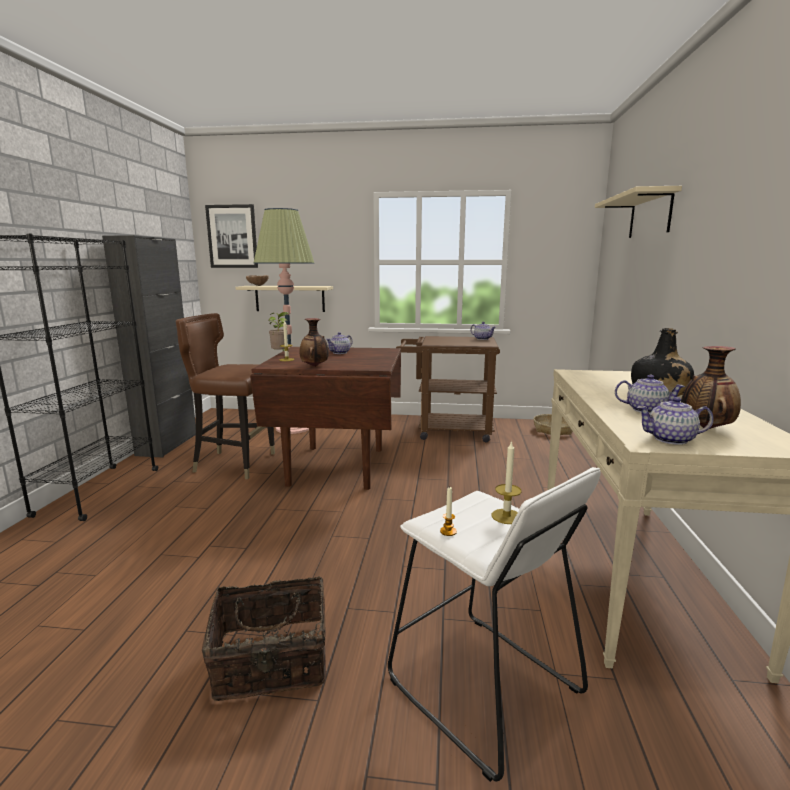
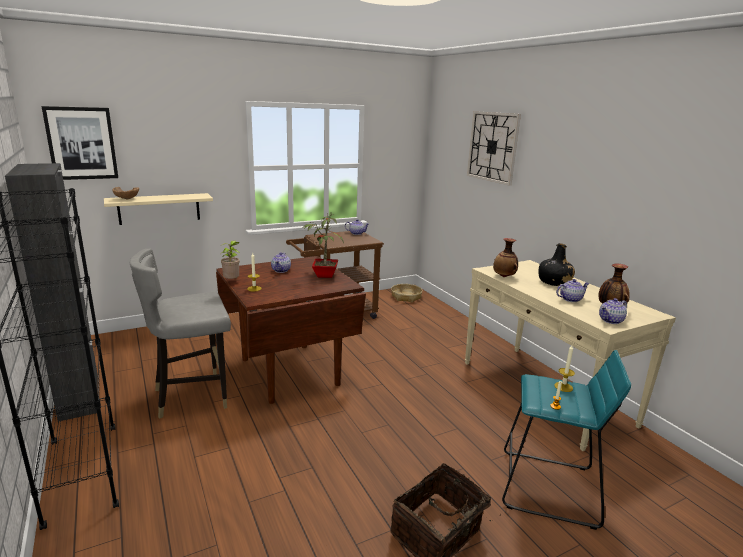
camera: 35 degrees left, 5 degrees up
brown chair [176,313,276,479] -> grey chair [130,248,231,418]
floor lamp [253,208,315,434] -> none
vase [299,318,329,367] -> vase moved to [493,238,518,277]
white stool [388,467,601,782] -> turquoise stool [502,350,631,530]
beige shelf [595,186,682,238] -> wall clock [467,111,521,186]
none -> potted plant [304,212,344,278]

